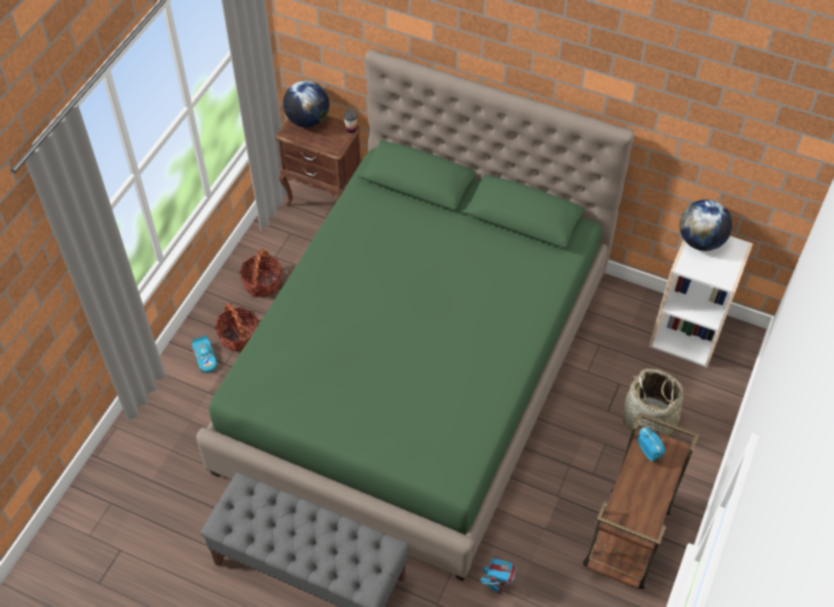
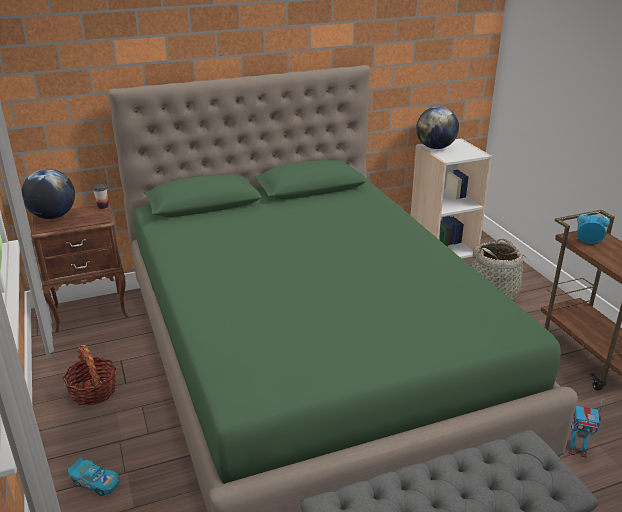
camera: 45 degrees left, 25 degrees down
basket [214,303,259,352] -> none
toy robot [480,553,517,595] -> toy robot turned 135 degrees clockwise [568,401,602,458]

